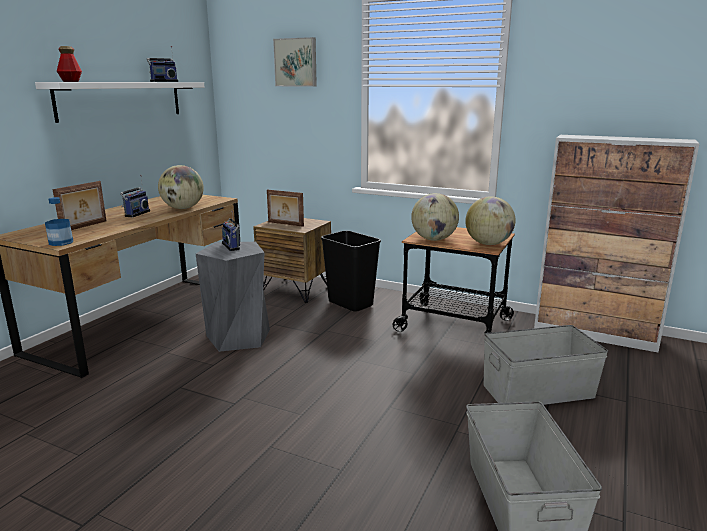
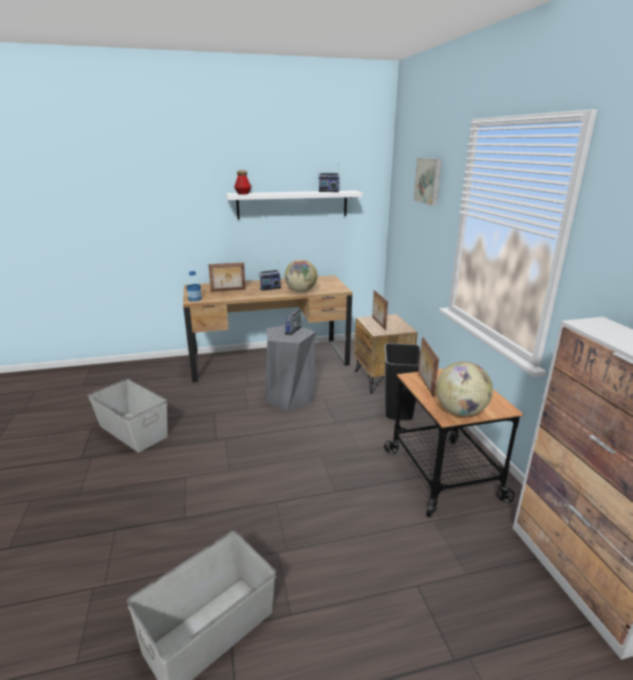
camera: 50 degrees right, 5 degrees up
globe [411,193,459,241] -> picture frame [418,337,439,398]
grey storage box [484,325,608,405] -> grey storage box moved to [88,379,168,453]

